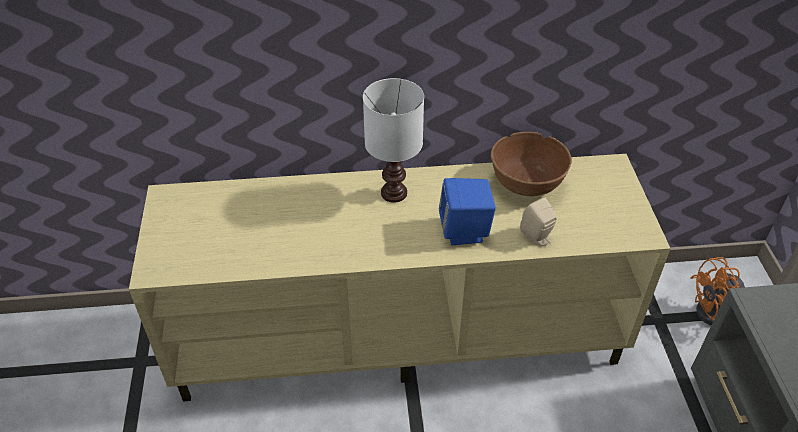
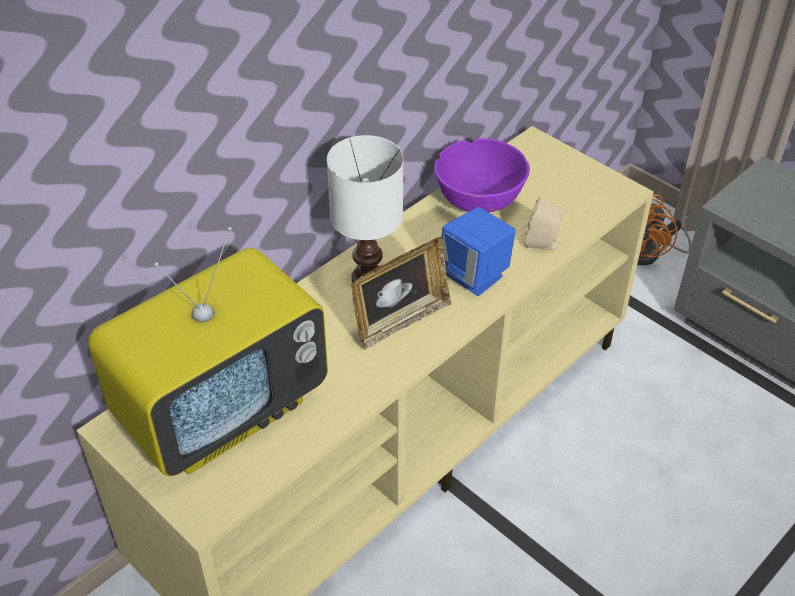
camera: 40 degrees left, 0 degrees up
brown bowl [491,132,572,196] -> purple bowl [434,138,530,212]
none -> television [88,227,328,476]
none -> picture frame [351,237,452,350]

